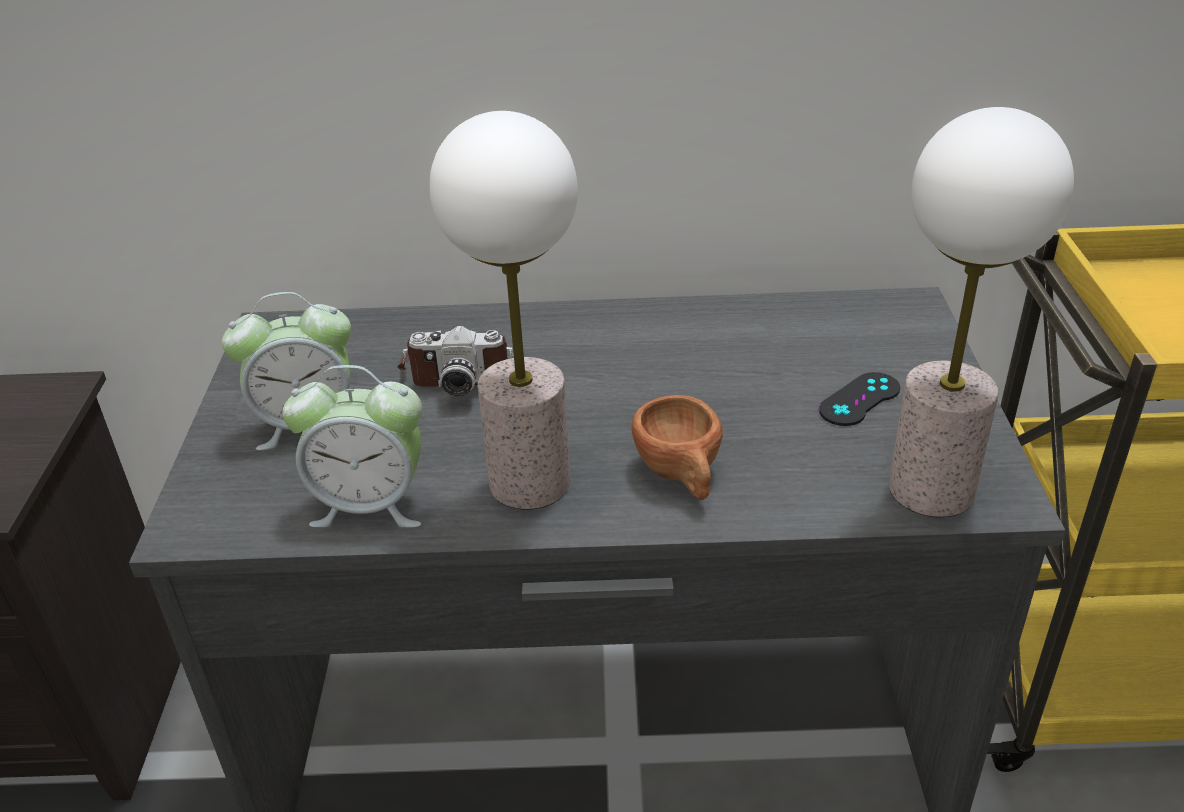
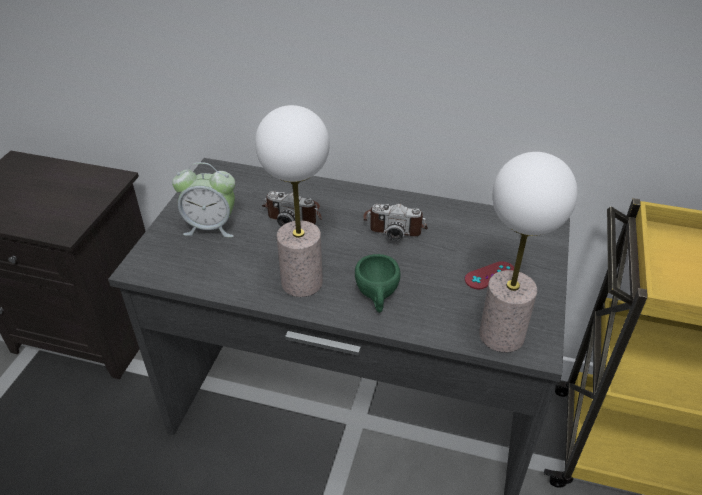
camera: 15 degrees right, 5 degrees up
alarm clock [282,365,422,528] -> none
brown cup [631,395,723,500] -> green cup [355,254,401,313]
black game controller [819,372,900,426] -> red game controller [465,261,514,289]
none -> camera [363,204,428,241]

